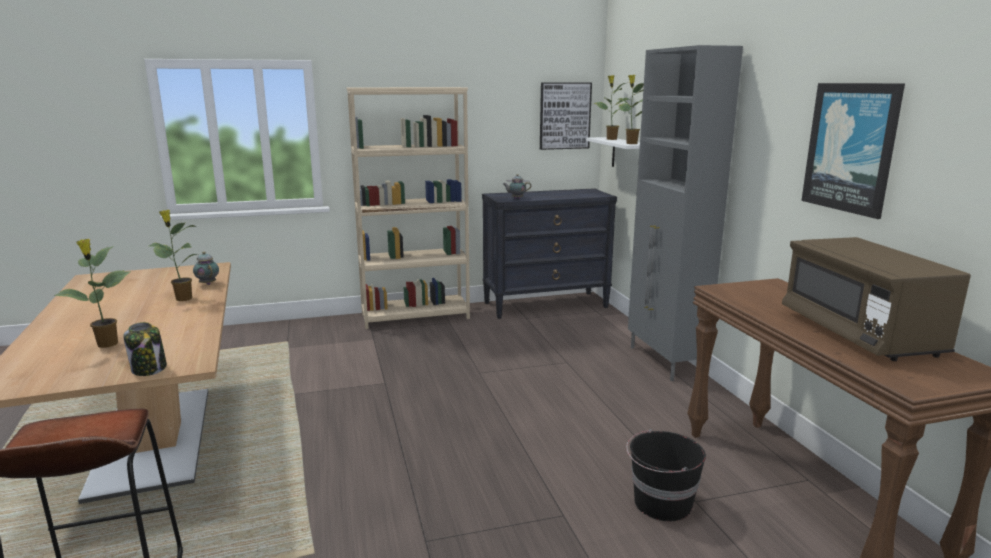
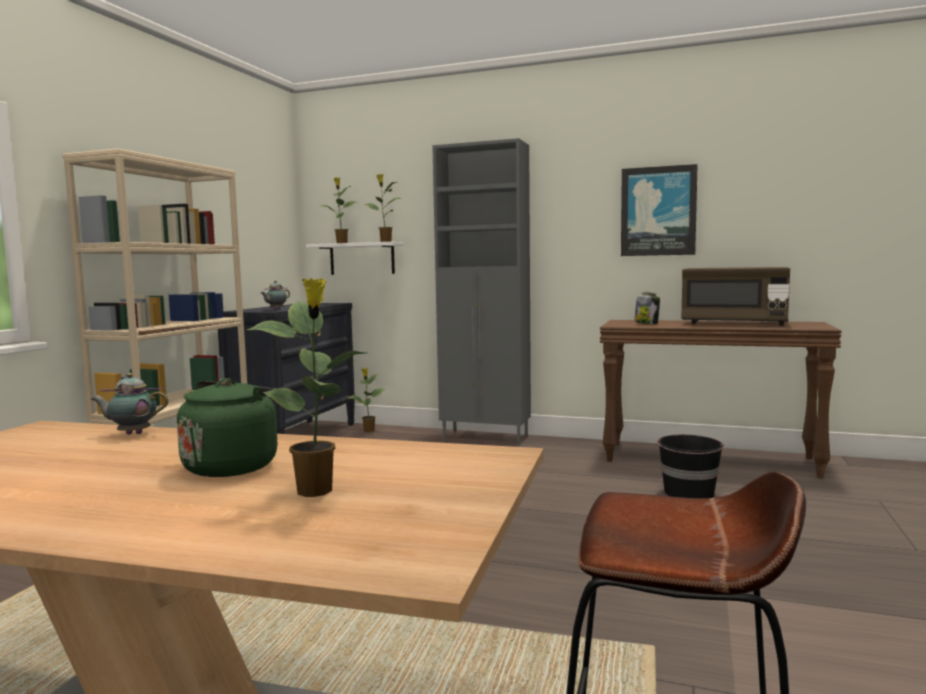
camera: 55 degrees left, 10 degrees down
jar [123,322,167,376] -> jar moved to [634,292,660,324]
potted plant [149,210,198,301] -> potted plant moved to [348,368,386,432]
picture [540,83,592,150] -> none
none -> green kettle [177,378,277,477]

